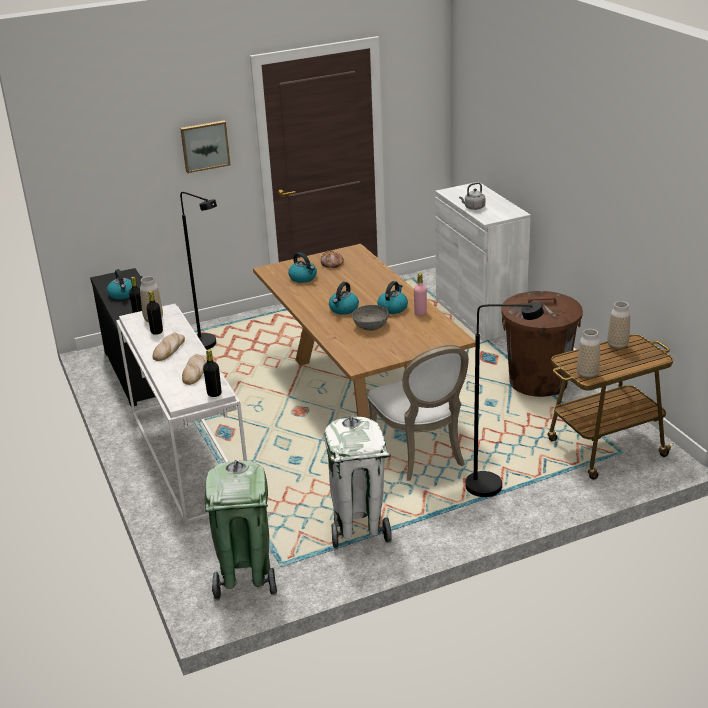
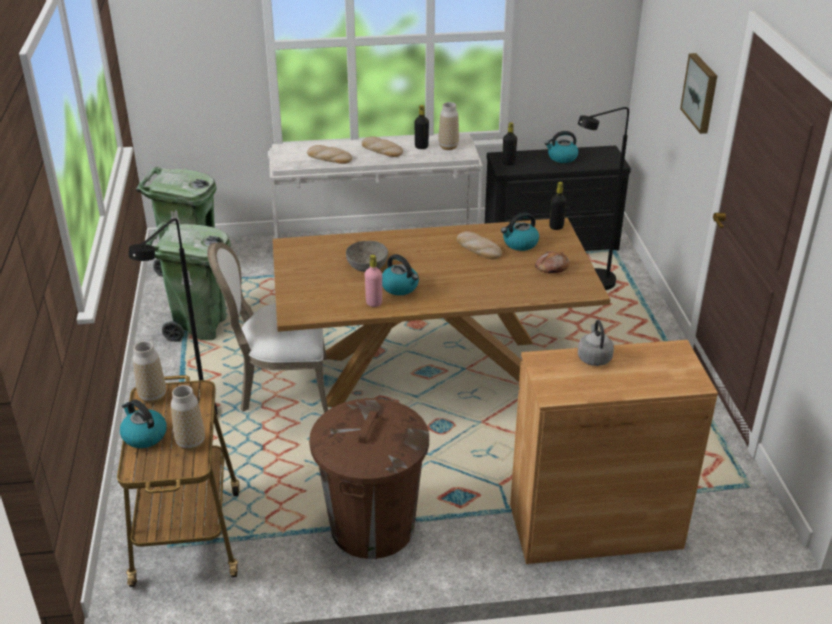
camera: 105 degrees right, 5 degrees up
black bottle [203,349,222,397] -> black bottle moved to [549,182,567,230]
white trash can [324,416,392,550] -> green trash can [146,222,231,342]
kettle [329,282,359,315] -> kettle moved to [120,399,167,448]
white cabinet [435,182,531,341] -> brown cabinet [510,340,718,564]
none -> bread [457,231,502,259]

